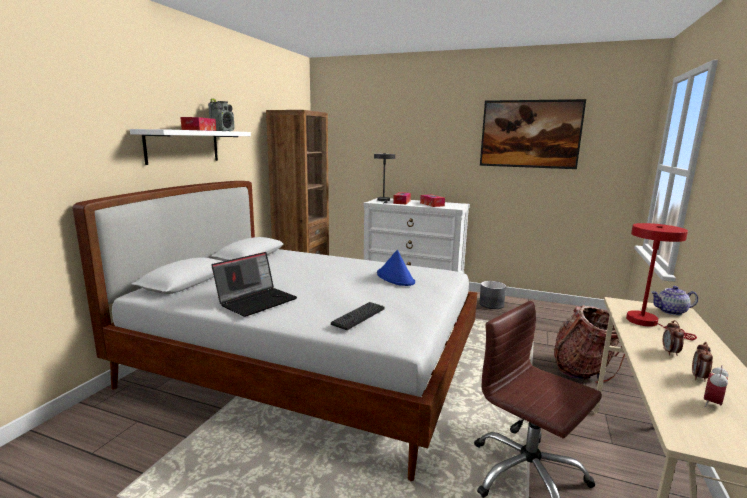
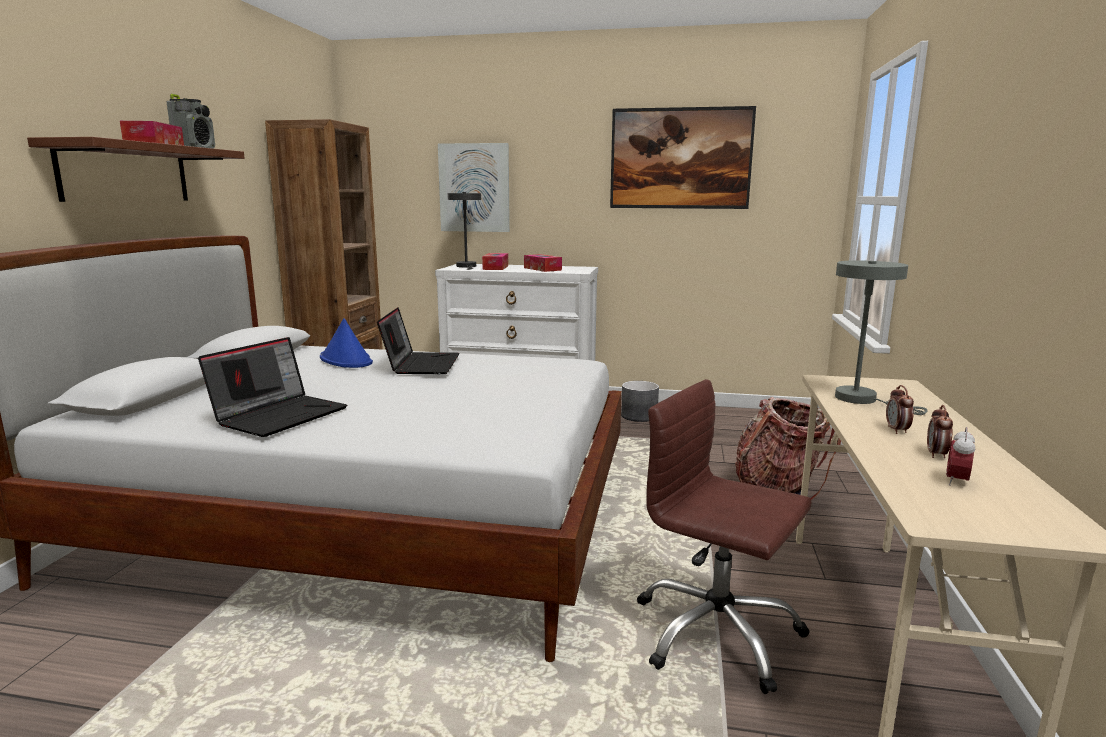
camera: 10 degrees left, 0 degrees up
white shelf [130,129,251,165] -> brown shelf [27,137,245,202]
keyboard [331,302,385,330] -> none
blue hat [377,250,415,286] -> blue hat moved to [320,318,373,368]
red table lamp [626,223,697,340] -> grey table lamp [835,260,928,415]
teapot [651,286,698,315] -> none
none -> laptop [377,307,460,374]
none -> picture [438,143,510,232]

